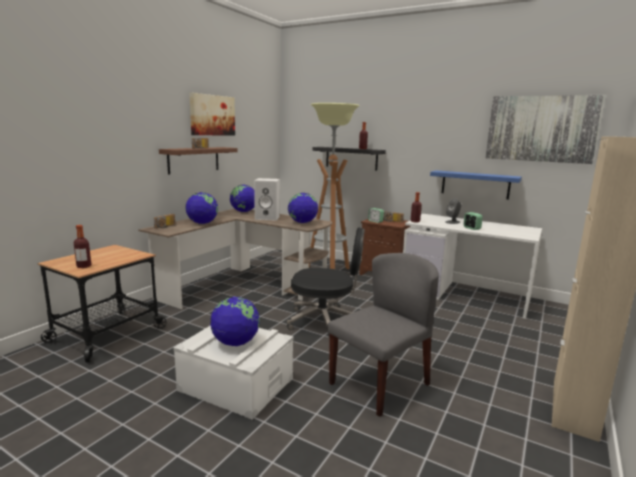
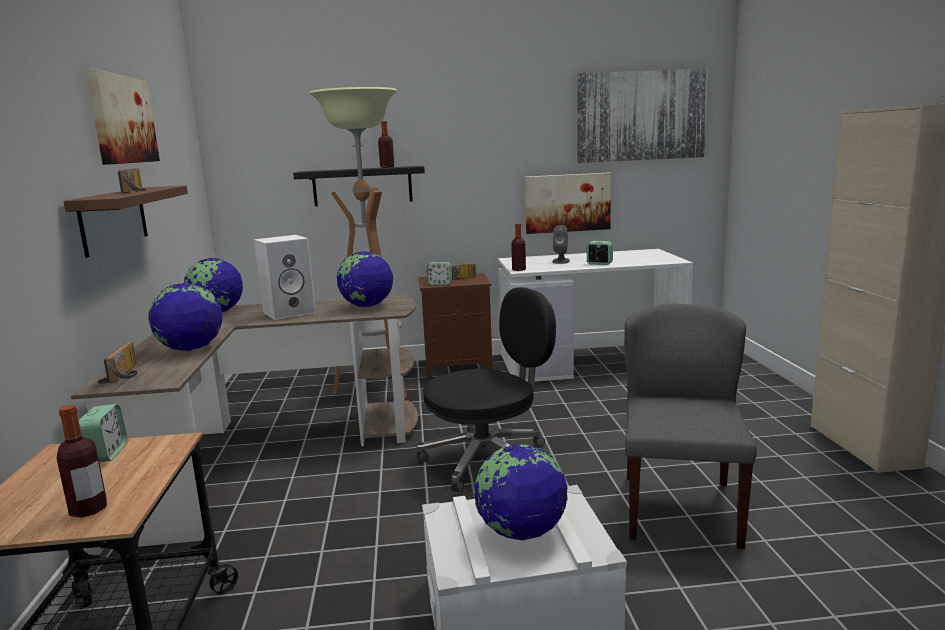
camera: 35 degrees left, 0 degrees up
blue shelf [430,170,522,200] -> picture [525,173,611,234]
none -> alarm clock [79,404,127,462]

